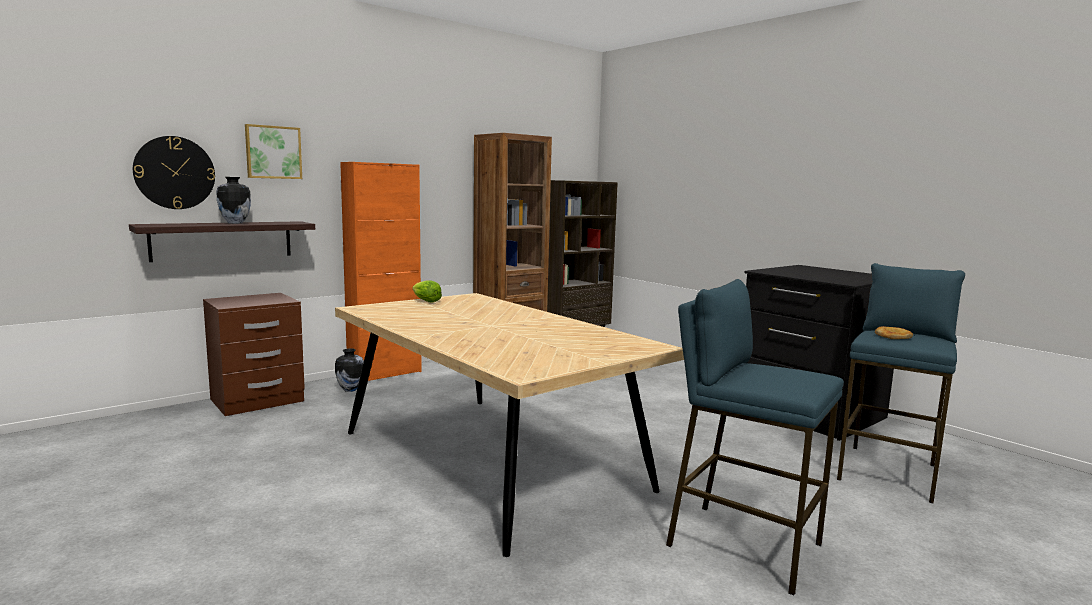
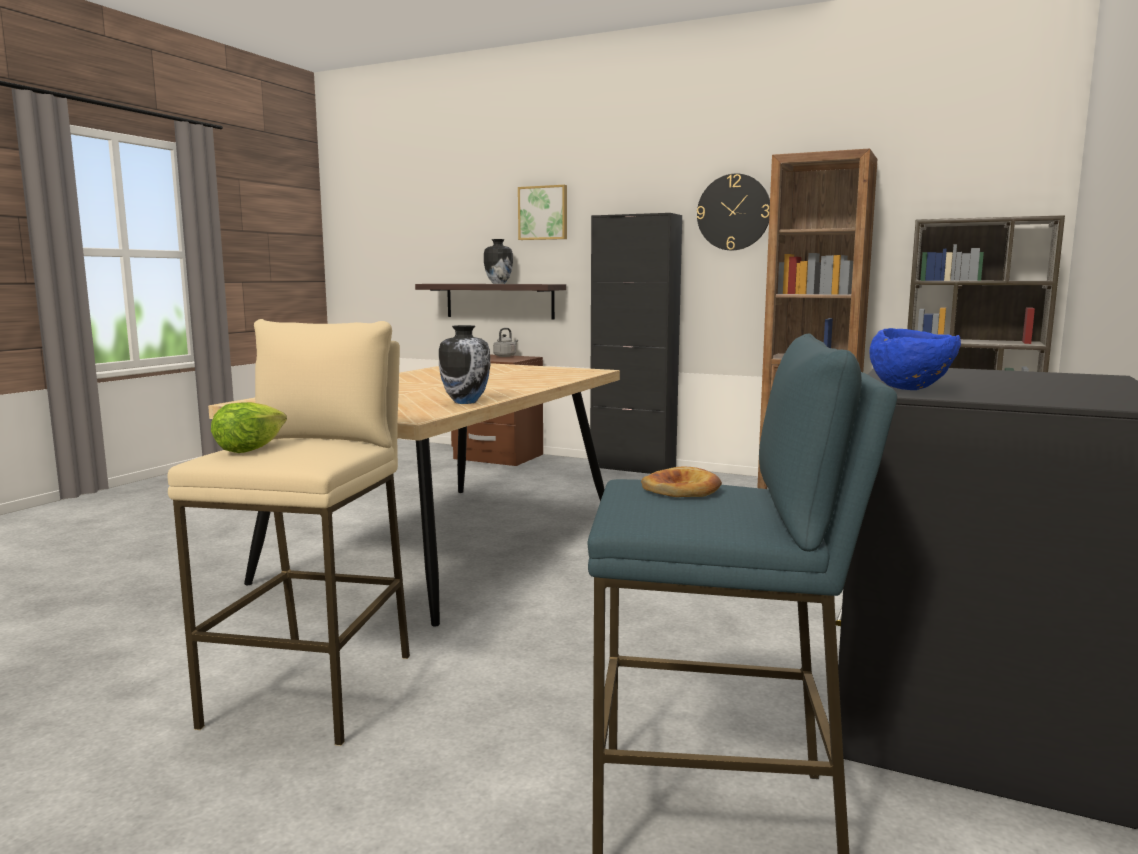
camera: 65 degrees right, 0 degrees up
wall clock [133,136,215,209] -> wall clock moved to [697,173,770,251]
vase [335,348,364,392] -> vase moved to [439,325,491,404]
orange cabinet [340,162,422,381] -> black cabinet [590,213,682,474]
lettuce [412,281,442,303] -> lettuce moved to [211,402,287,453]
blue stool [666,279,844,595] -> beige stool [168,319,410,746]
none -> grey kettle [493,328,518,357]
none -> blue bowl [869,328,961,390]

